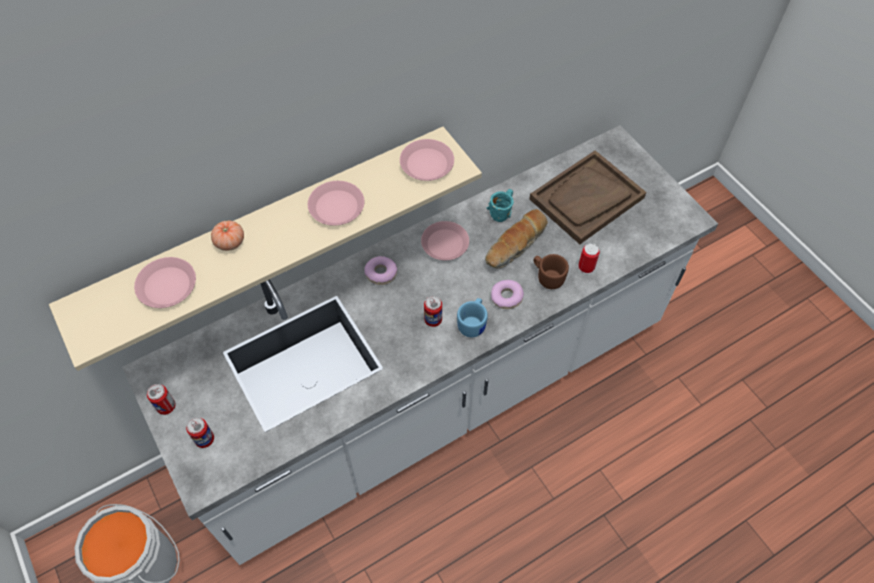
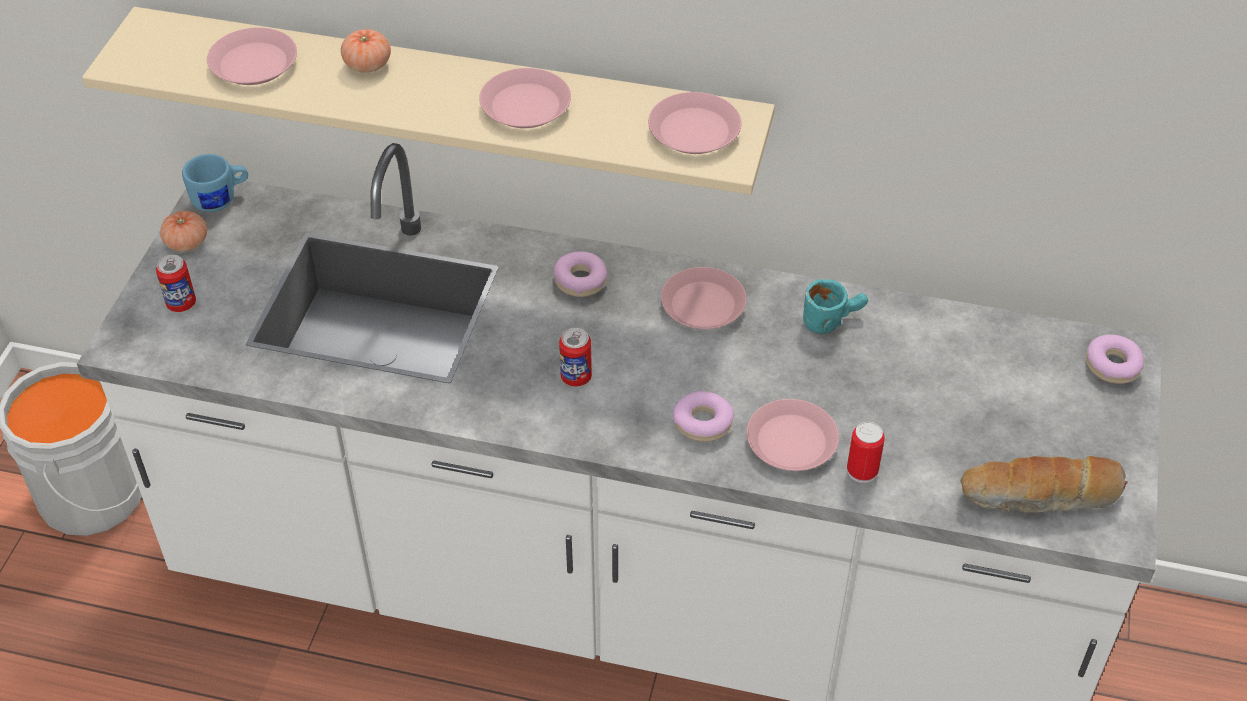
camera: 45 degrees right, 10 degrees down
can [147,384,176,415] -> tomato [160,211,207,252]
blue mug [457,298,488,337] -> blue mug moved to [182,154,248,212]
bread [485,209,548,268] -> bread moved to [960,456,1128,513]
brown tray [529,150,646,244] -> none
brown mug [534,254,569,289] -> pink plate [746,399,839,471]
none -> donut [1086,334,1144,384]

